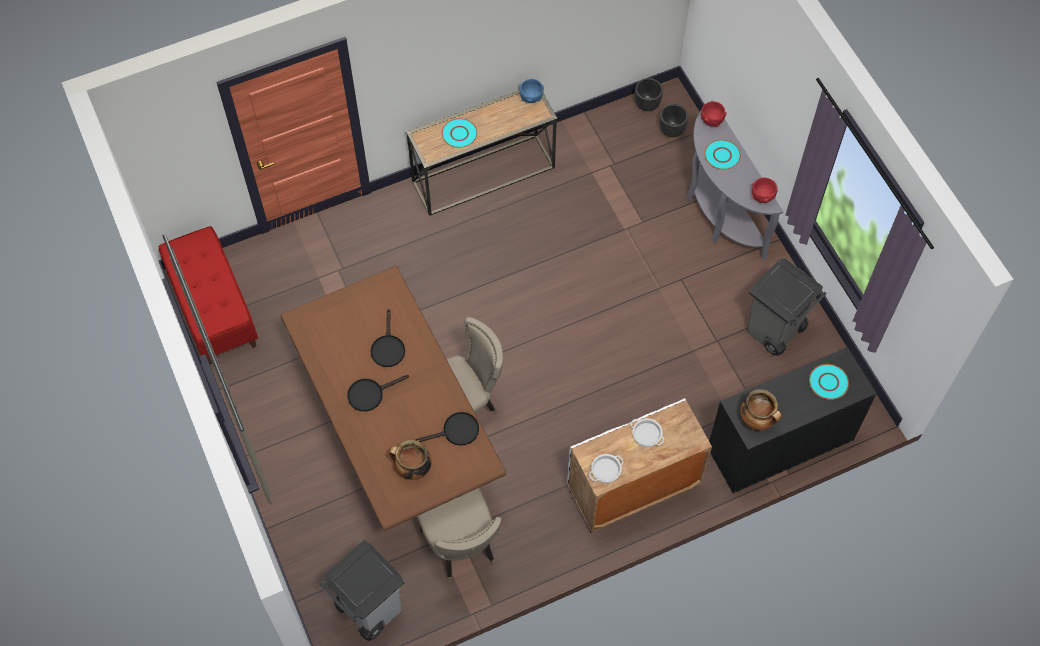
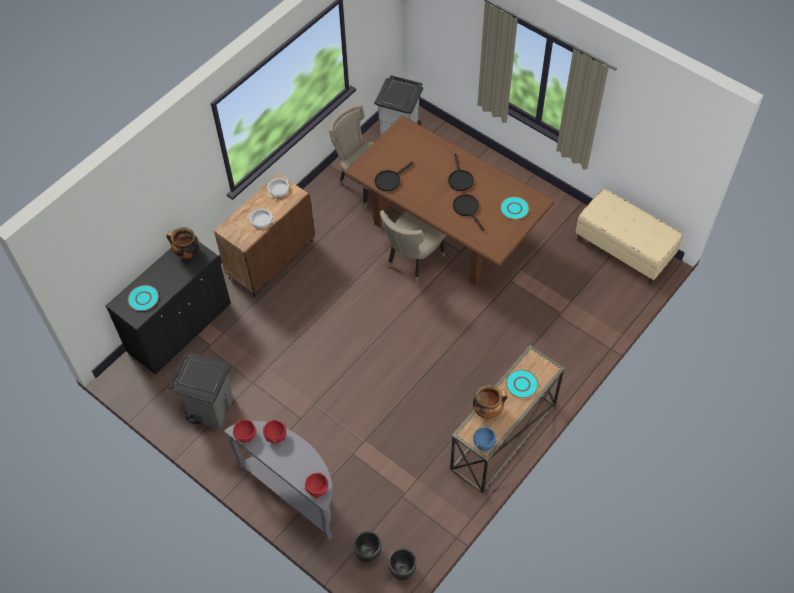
camera: 155 degrees right, 5 degrees down
red bench [159,226,258,364] -> beige bench [575,189,683,285]
black frying pan [347,375,409,411] -> black frying pan turned 135 degrees clockwise [448,153,474,191]
cooking pot [389,440,432,480] -> cooking pot moved to [473,385,507,419]
white cabinet [567,398,712,533] -> brown cabinet [214,173,315,297]
turquoise plate [704,140,741,170] -> turquoise plate moved to [500,196,529,220]
none -> red bowl [263,420,286,443]

